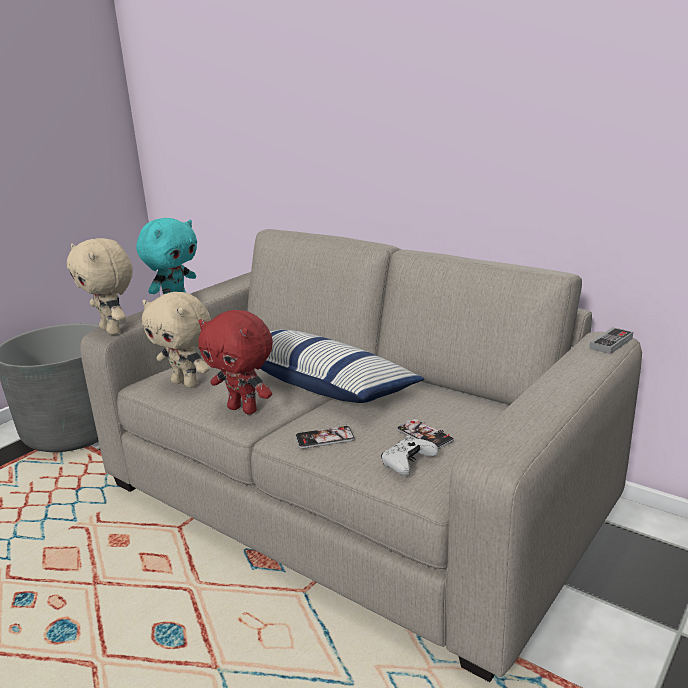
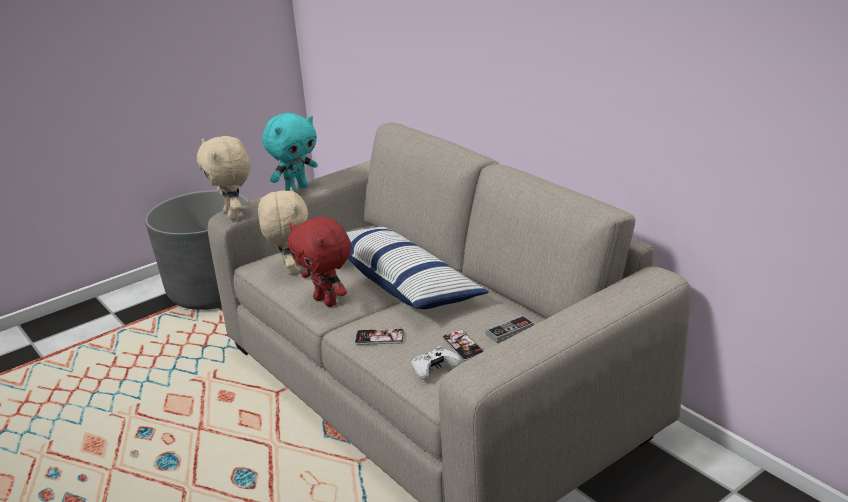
camera: 15 degrees right, 5 degrees up
beige plush toy [142,292,211,388] -> beige plush toy turned 150 degrees counterclockwise [258,187,308,275]
game controller [589,327,633,354] -> game controller moved to [486,315,534,343]

